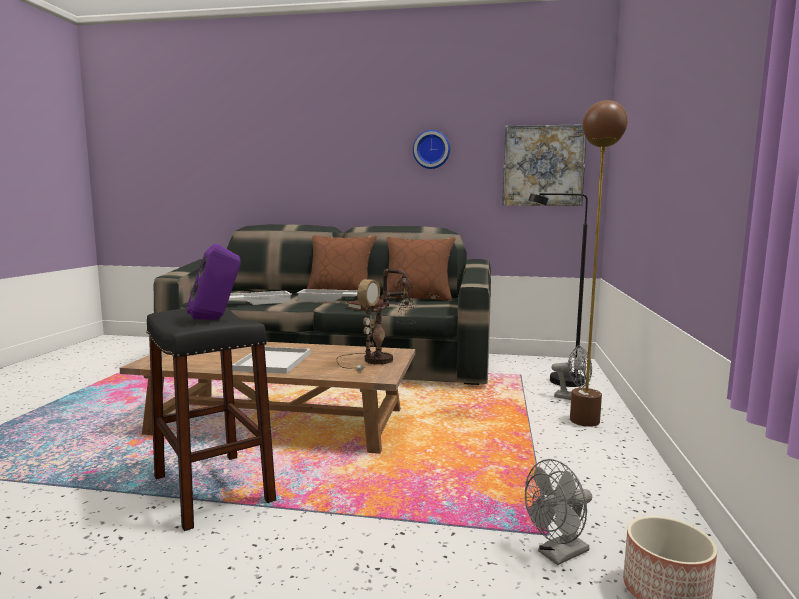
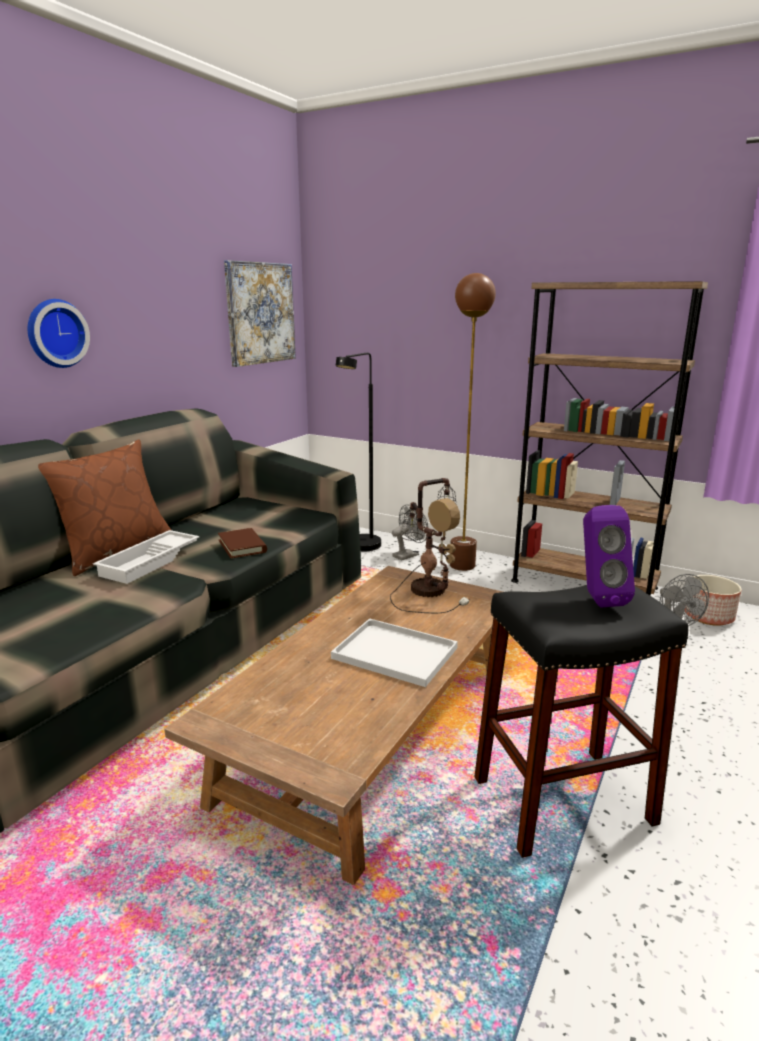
camera: 70 degrees left, 10 degrees up
white tray [229,291,292,305] -> none
brown pillow [381,237,456,301] -> none
wall clock [413,130,450,169] -> wall clock moved to [28,299,90,368]
none -> brown bookcase [511,281,708,596]

